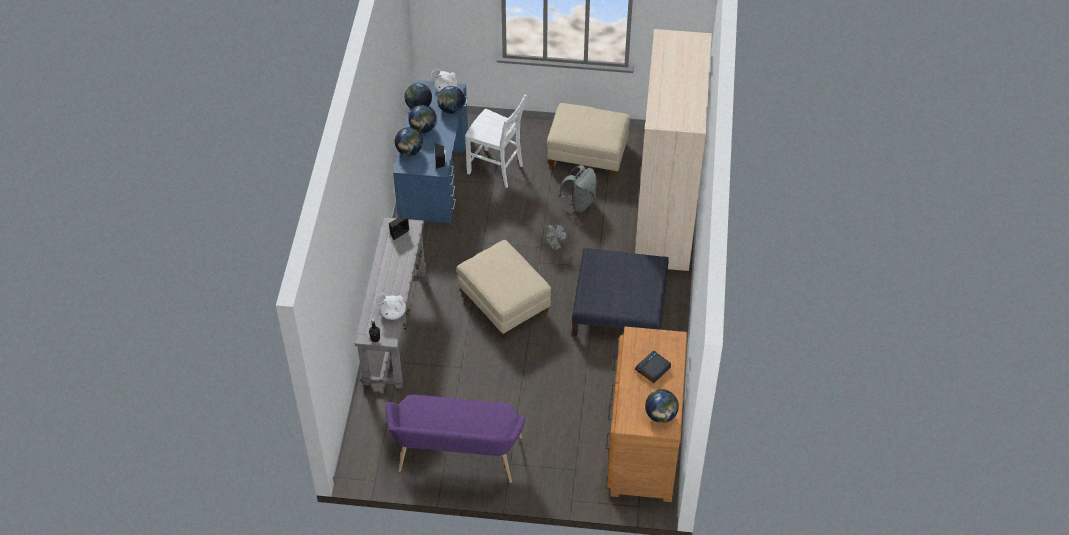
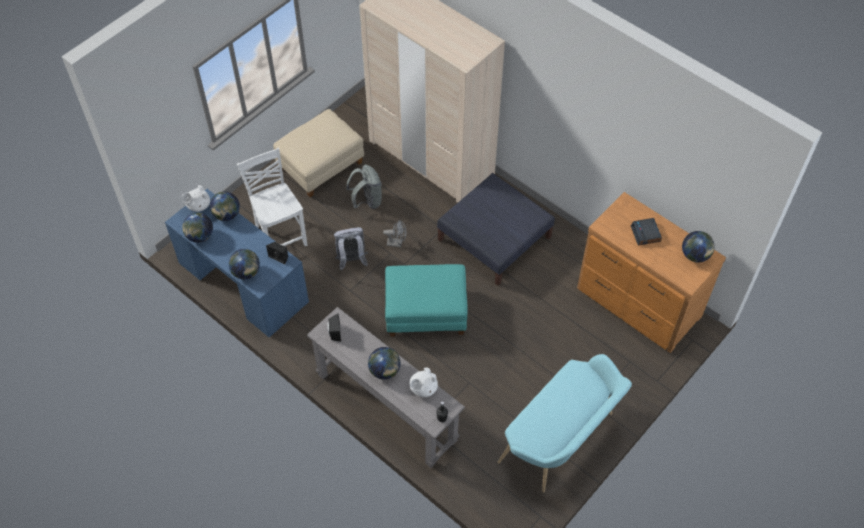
camera: 55 degrees left, 5 degrees up
purple bench [385,395,526,483] -> turquoise bench [498,354,632,492]
globe [408,105,436,133] -> globe moved to [368,347,401,380]
beige ottoman [457,240,551,338] -> turquoise ottoman [385,264,468,336]
white chair [465,94,526,188] -> white chair turned 90 degrees counterclockwise [237,148,307,246]
none -> grey backpack [334,227,368,270]

